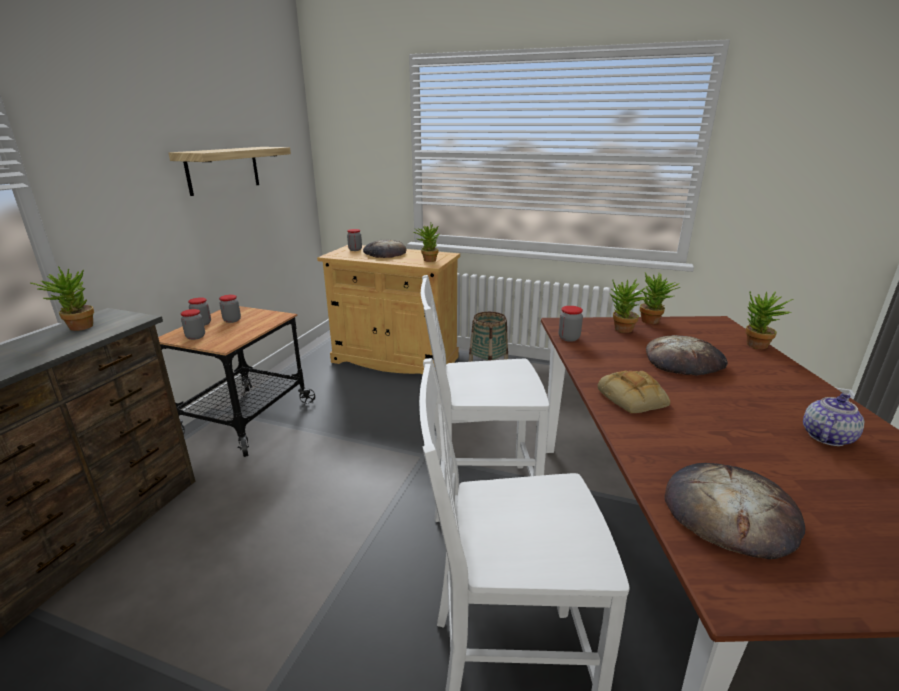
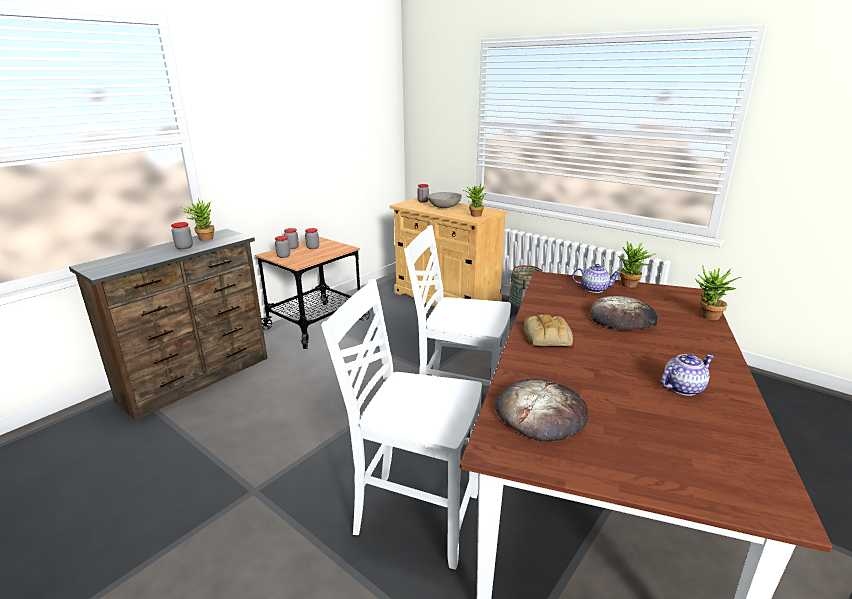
camera: 20 degrees right, 0 degrees up
shelf [168,147,291,196] -> none
bread [363,240,406,258] -> grey bowl [427,192,462,208]
jar [559,306,583,342] -> jar moved to [171,222,193,249]
potted plant [610,279,651,333] -> teapot [572,264,621,293]

